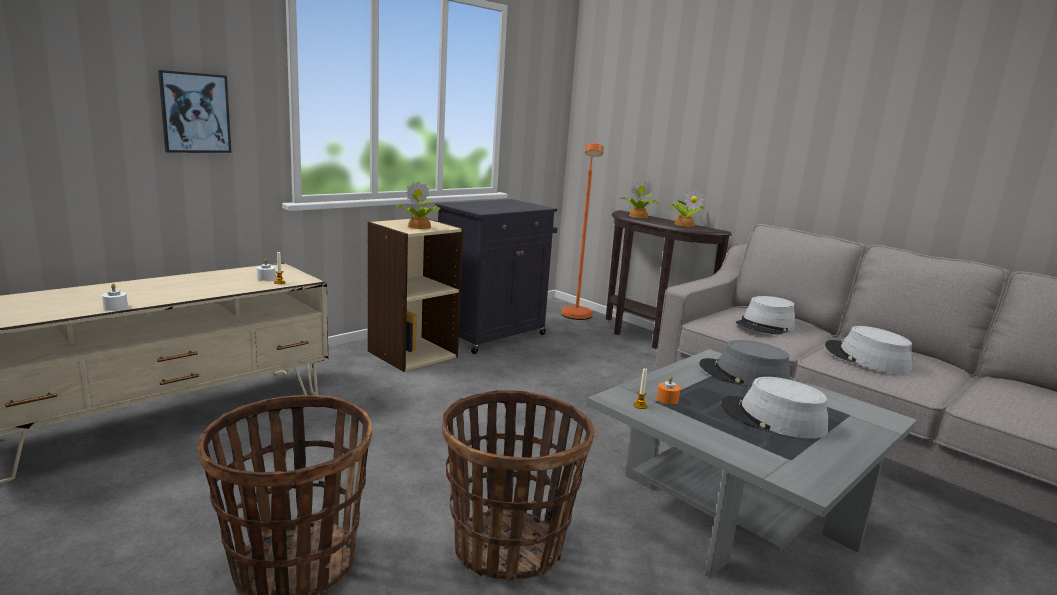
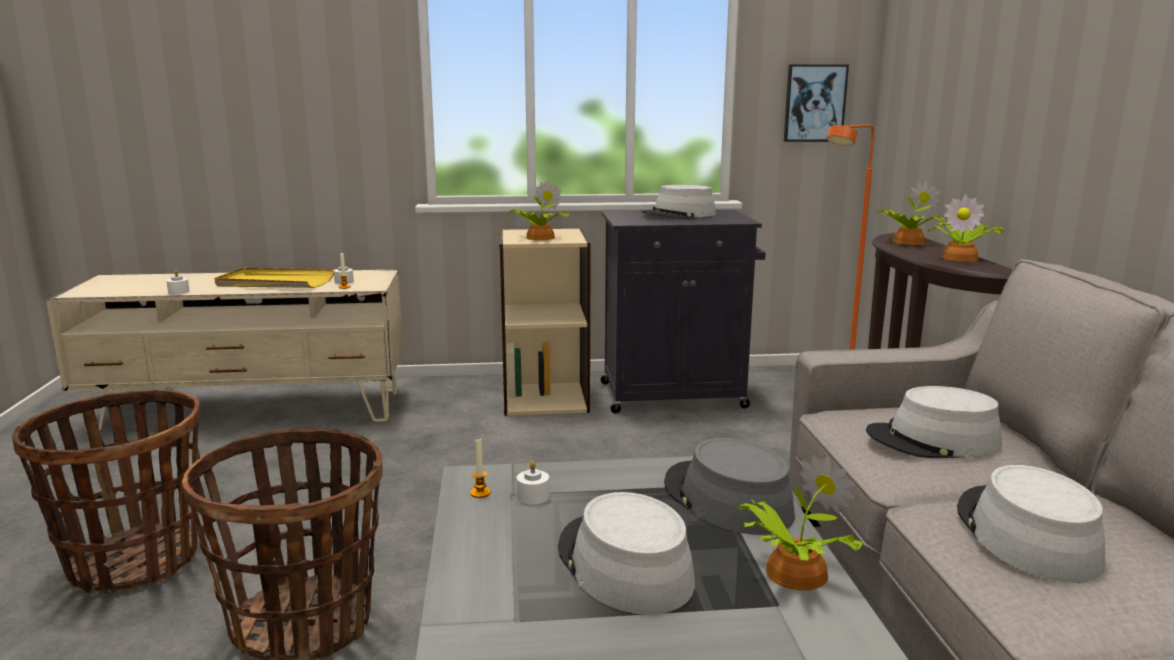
camera: 40 degrees right, 0 degrees up
picture [158,70,231,153] -> picture moved to [784,64,849,142]
orange candle [657,376,680,404] -> white candle [517,461,549,504]
none -> yellow tray [215,268,335,288]
none -> grey hat [641,185,716,219]
none -> potted plant [736,455,863,591]

